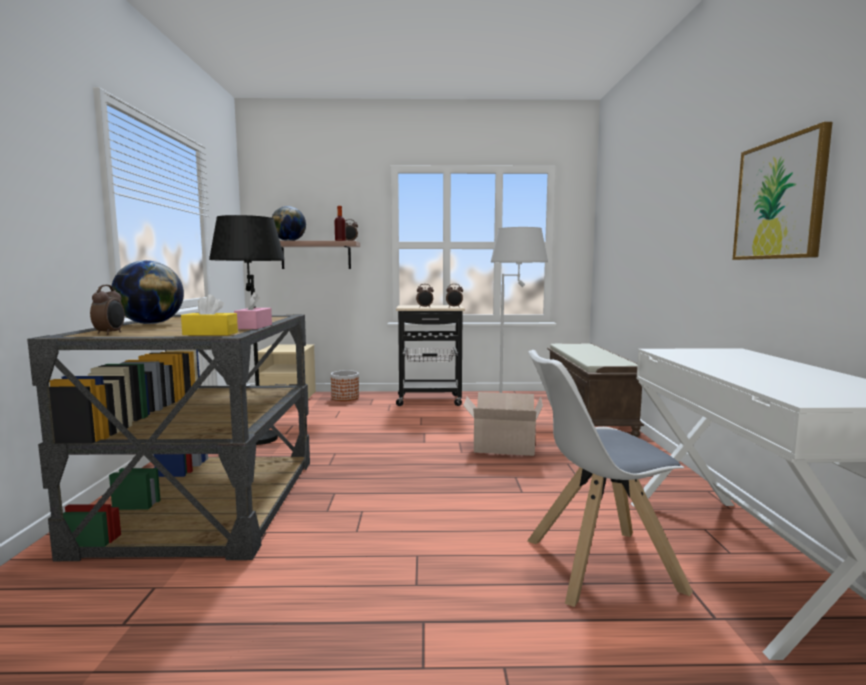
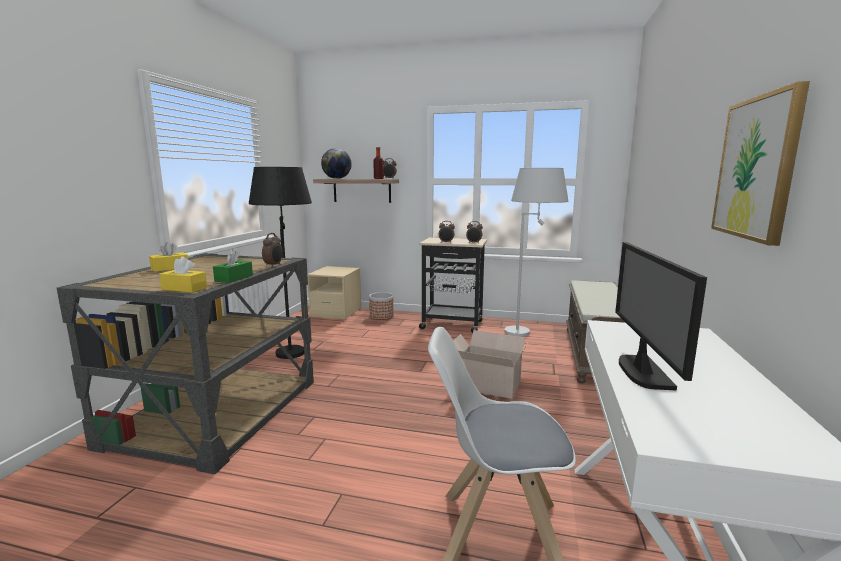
camera: 15 degrees right, 5 degrees up
alarm clock [90,285,125,335] -> alarm clock moved to [262,233,283,267]
globe [112,260,184,324] -> yellow tissue box [149,242,188,272]
pink tissue box [234,292,272,329] -> green tissue box [213,249,253,283]
none -> monitor [615,242,707,391]

